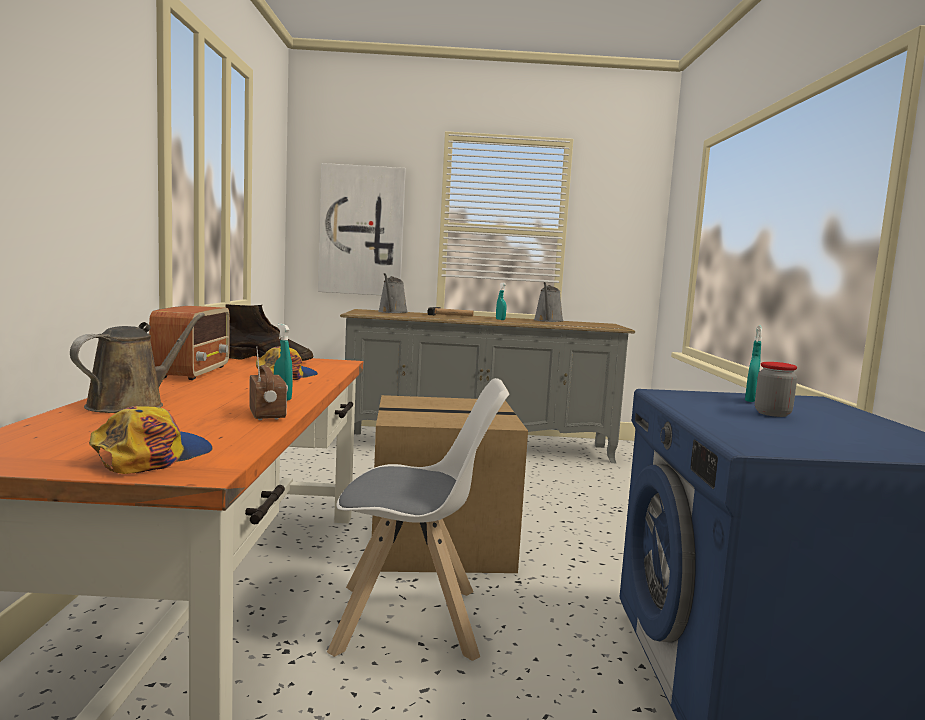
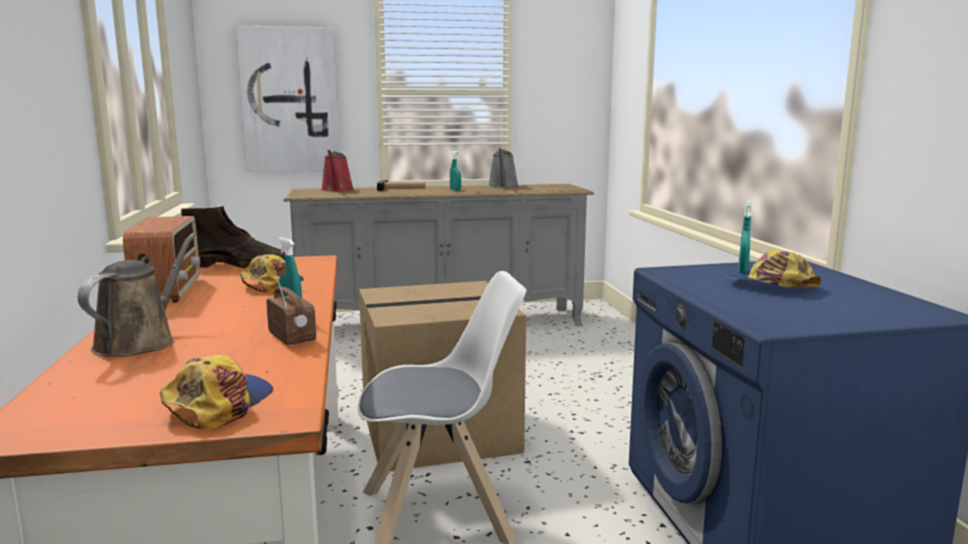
camera: 10 degrees left, 5 degrees up
grey watering can [378,273,408,313] -> red watering can [321,150,354,192]
jar [755,362,797,417] -> cap [726,250,821,289]

